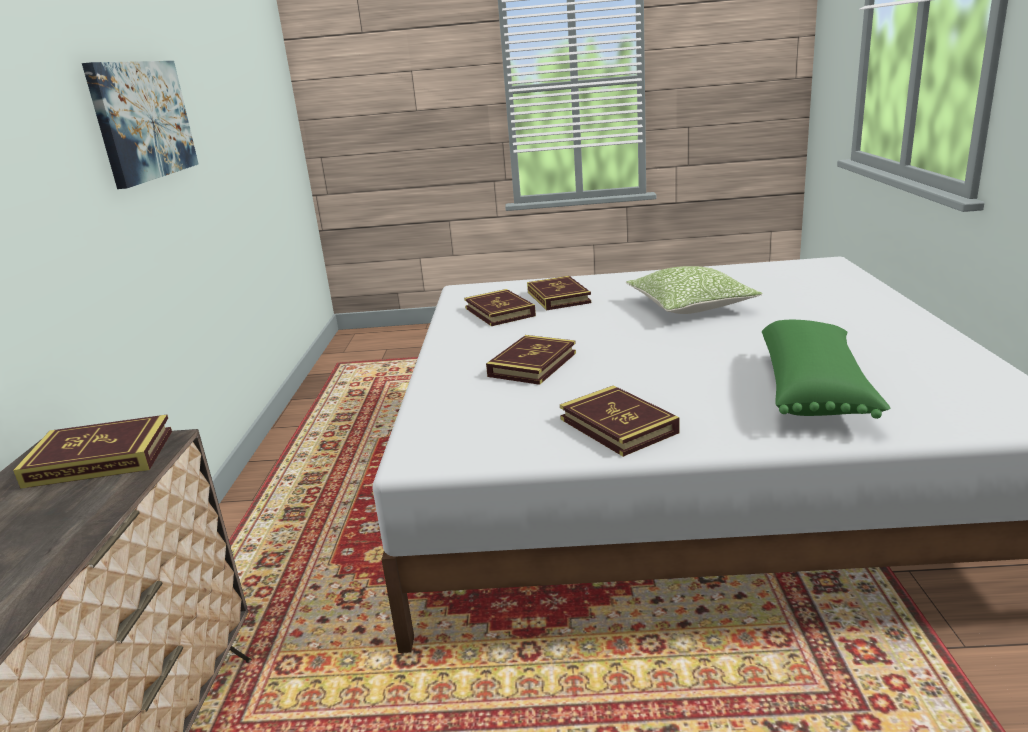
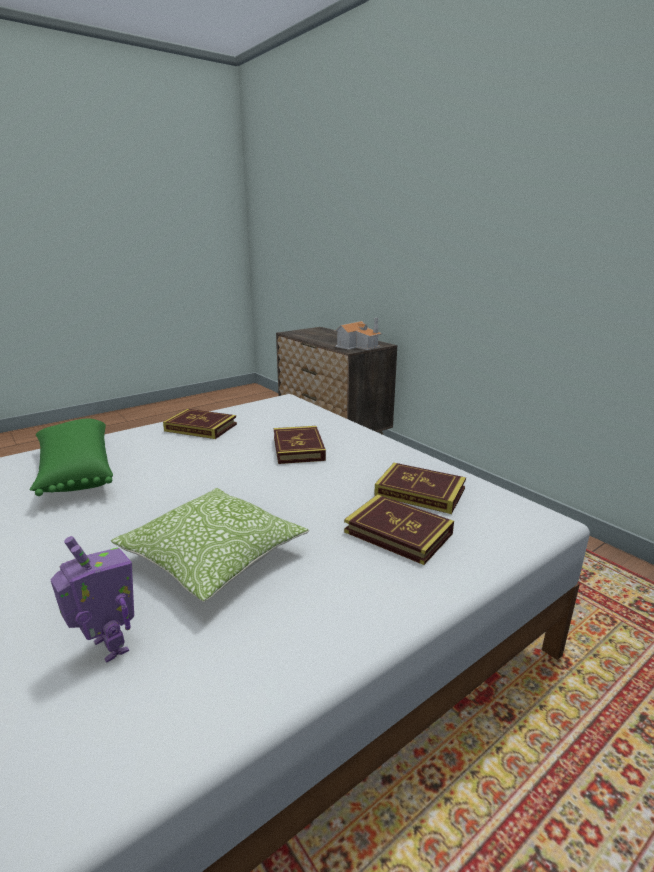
camera: 140 degrees right, 0 degrees up
book [13,415,172,489] -> toy house [334,318,382,350]
picture [82,61,198,189] -> none
none -> toy robot [50,536,134,663]

